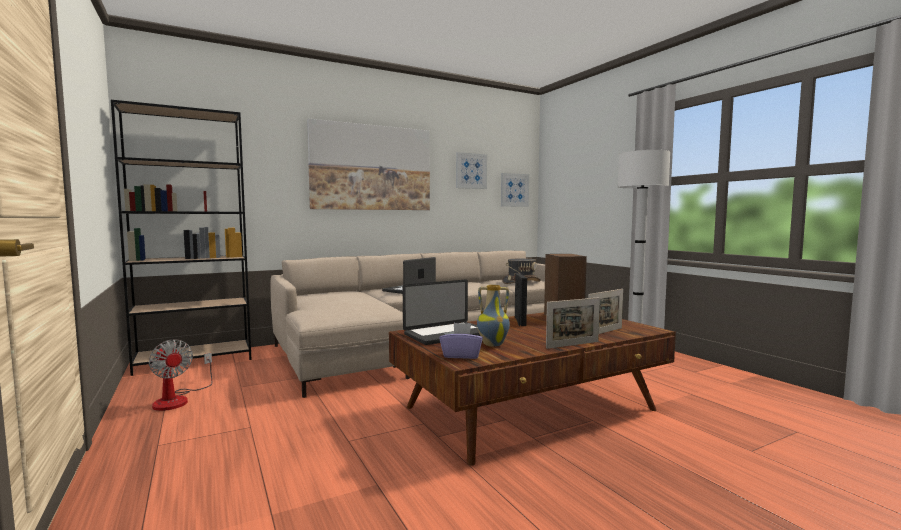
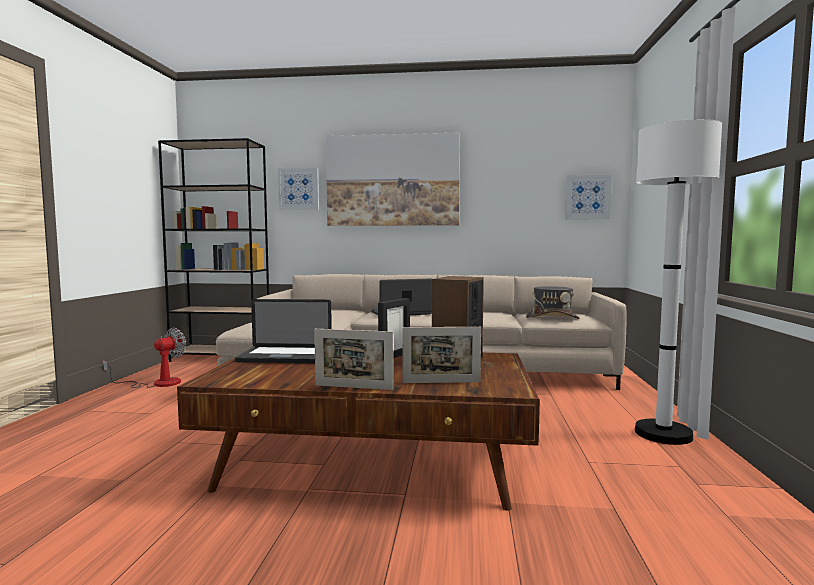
camera: 35 degrees right, 0 degrees up
fan [149,339,213,411] -> fan turned 135 degrees counterclockwise [103,327,186,388]
purple tissue box [440,323,483,359] -> none
picture [456,152,487,189] -> picture moved to [278,168,319,210]
vase [477,285,510,347] -> none

